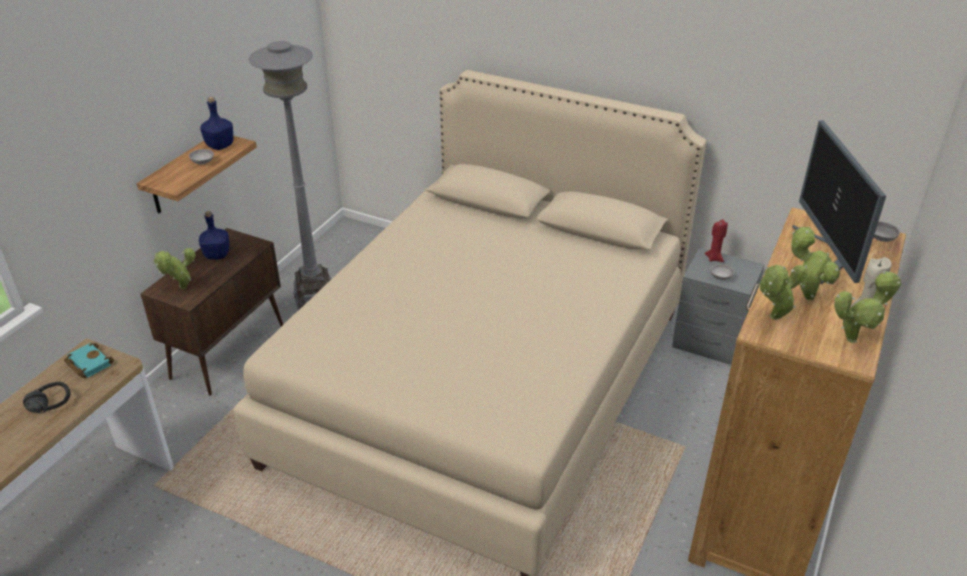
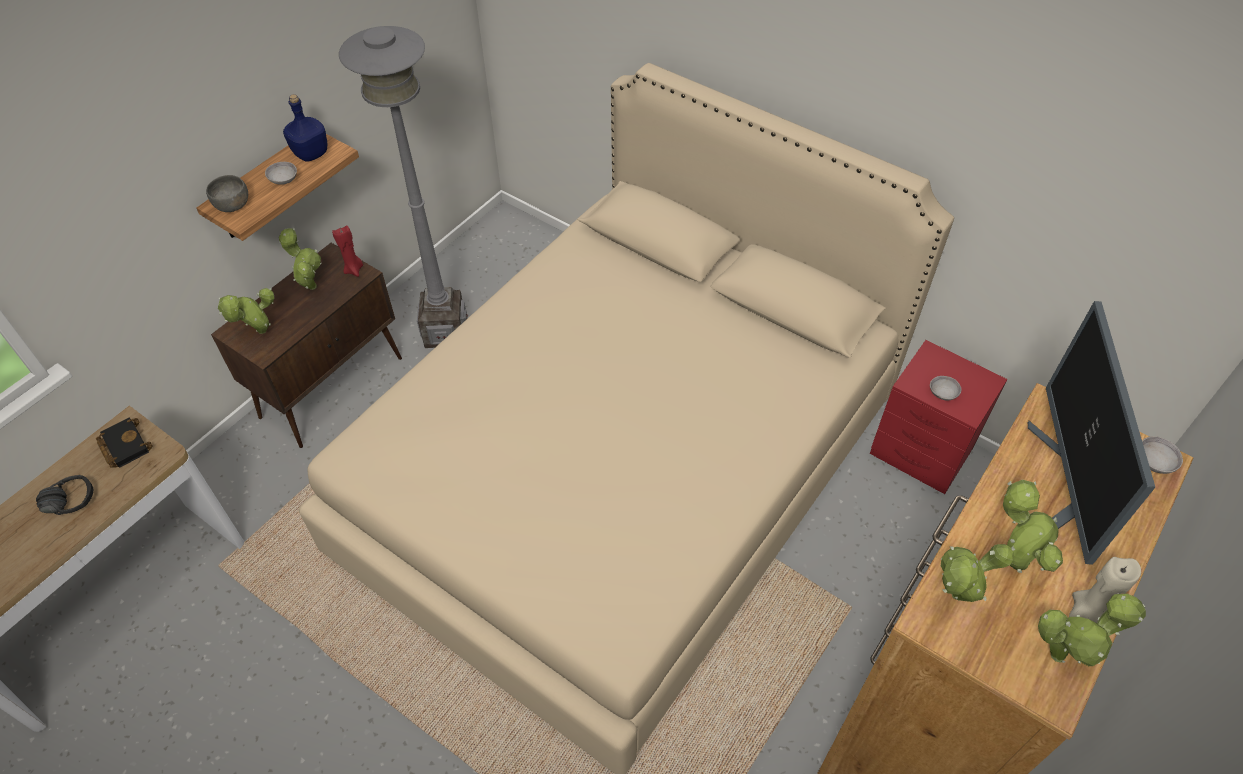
camera: 10 degrees right, 15 degrees up
turquoise book [64,343,114,378] -> black book [96,417,153,468]
blue bottle [199,211,229,260] -> potted plant [279,228,322,290]
grey nightstand [672,247,765,365] -> red nightstand [870,340,1007,494]
red candle [705,219,728,262] -> red candle moved to [332,226,363,277]
none -> grey bowl [206,175,248,212]

